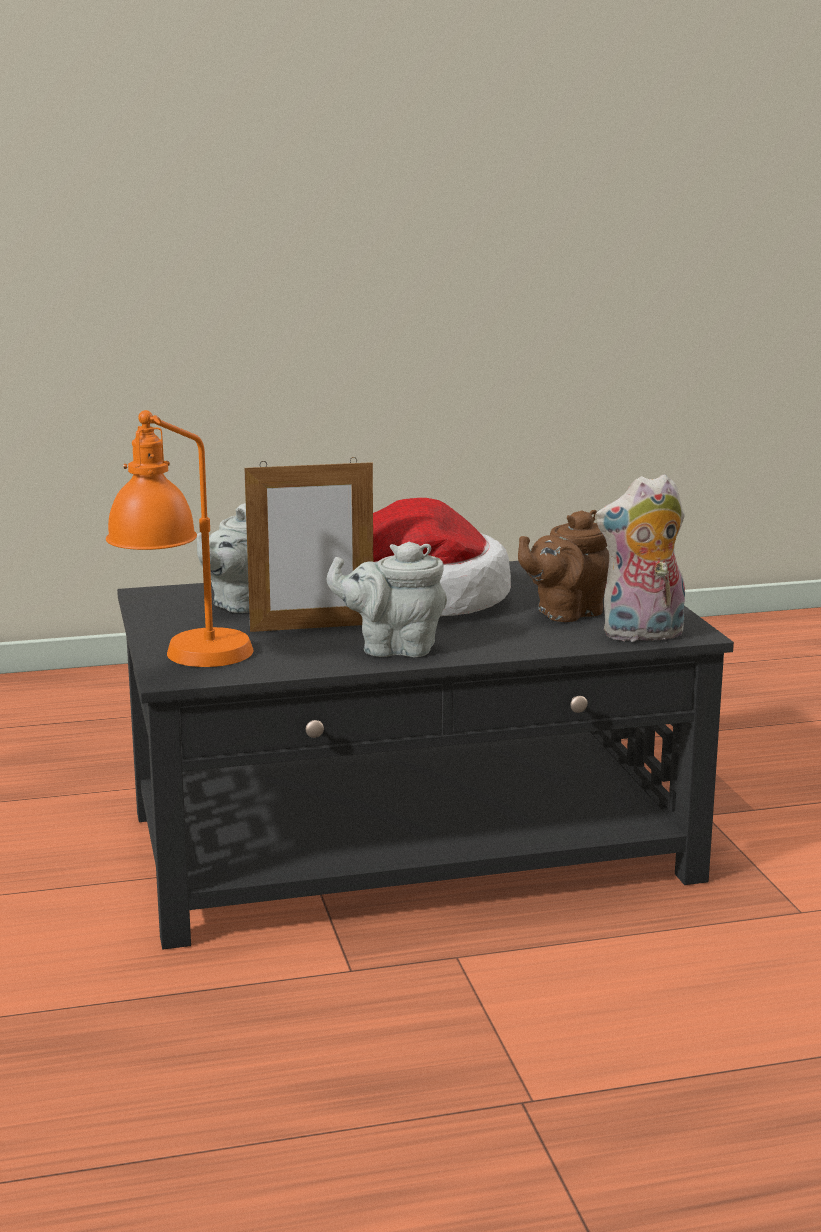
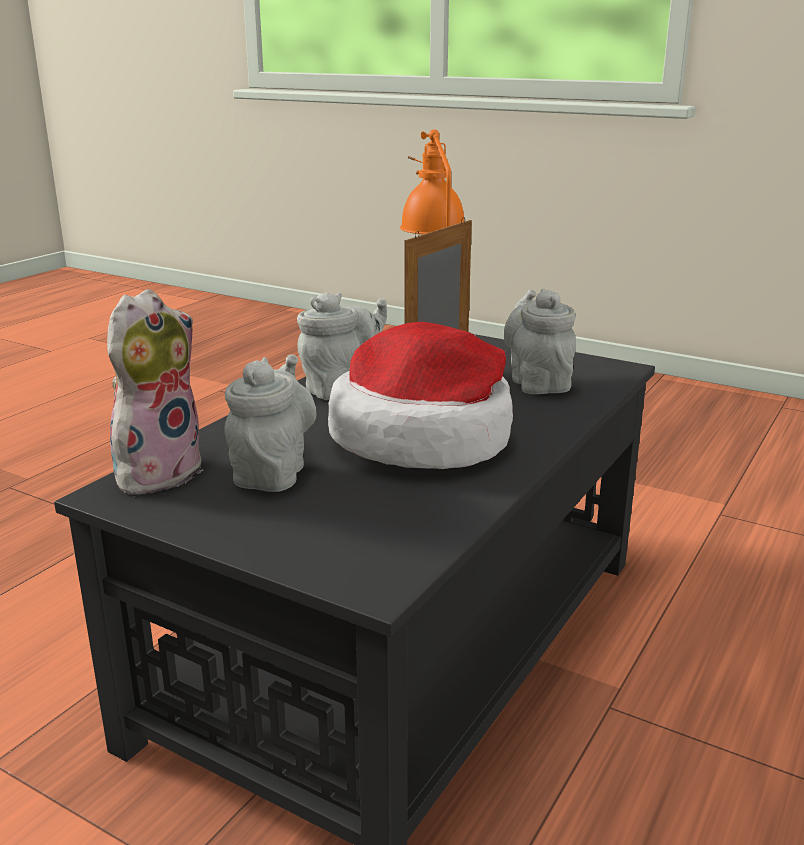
camera: 135 degrees right, 5 degrees up
brown teapot [518,510,609,622] -> grey teapot [224,354,316,492]

